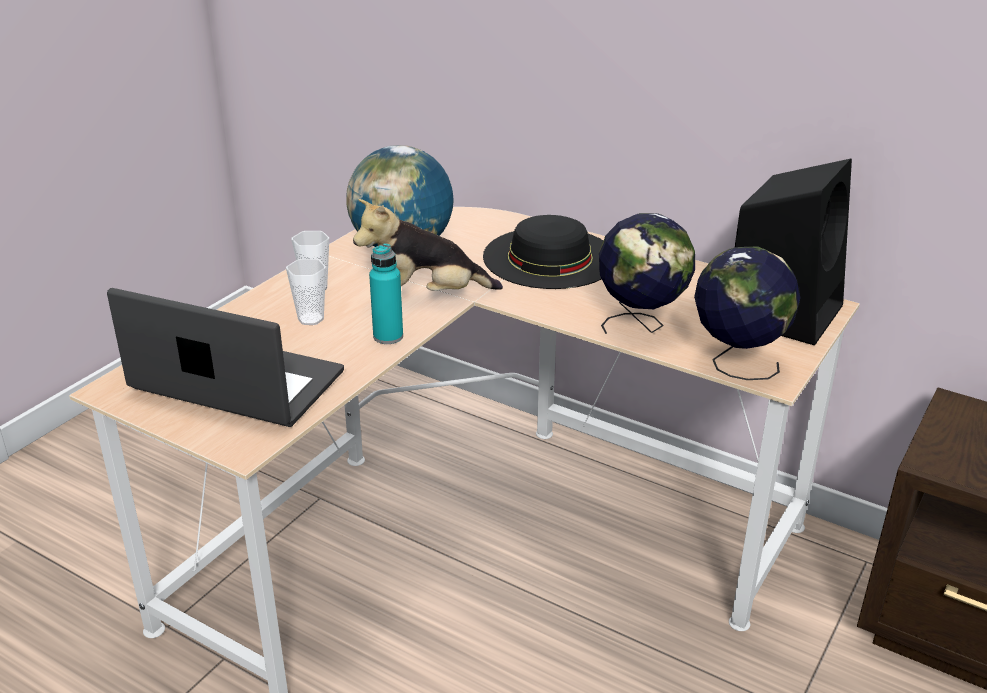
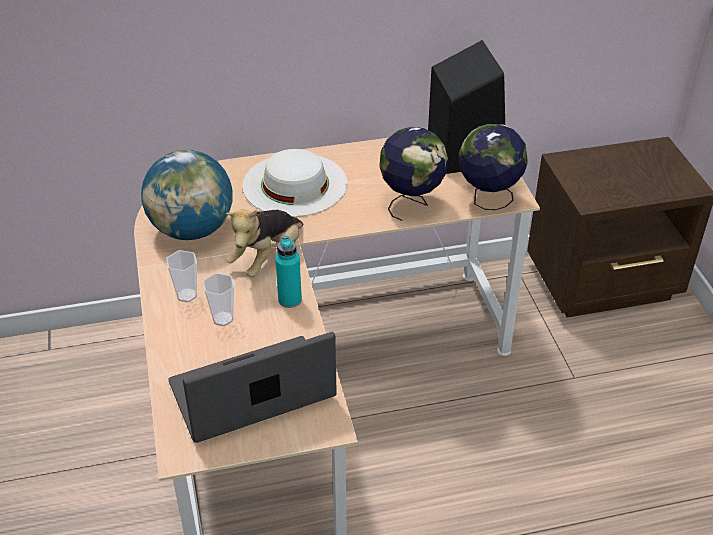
camera: 45 degrees left, 10 degrees up
black hat [483,215,603,289] -> white hat [242,149,348,217]

